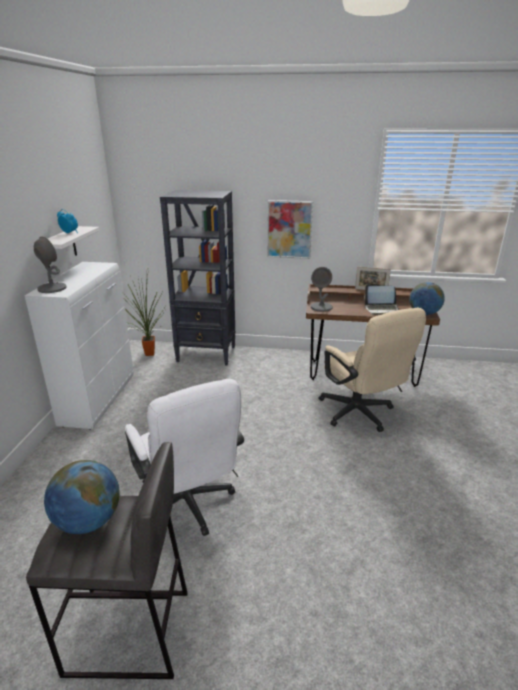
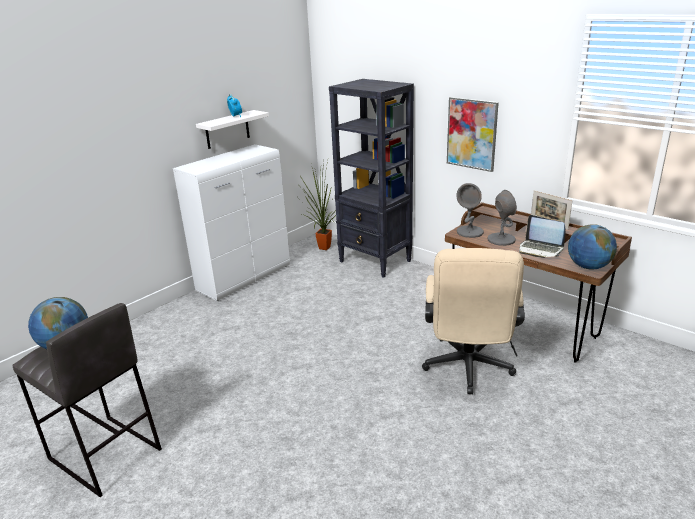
camera: 35 degrees right, 0 degrees up
grey table lamp [34,236,67,293] -> grey table lamp moved to [487,190,517,246]
white office chair [125,379,244,536] -> none

